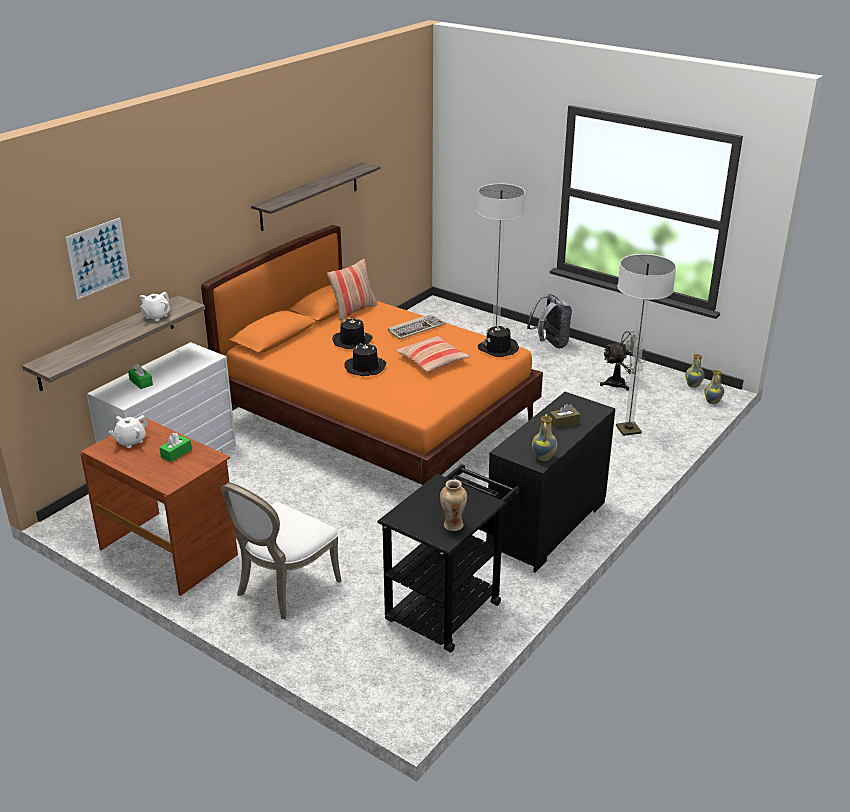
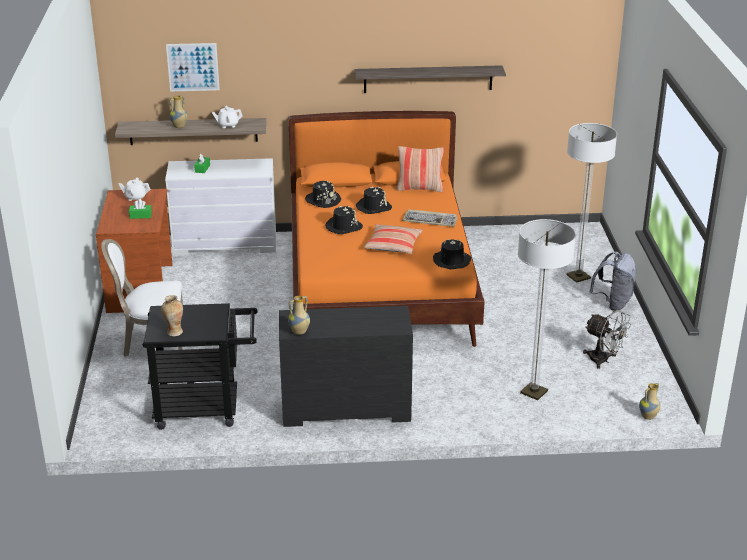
camera: 50 degrees right, 0 degrees up
brown tissue box [550,404,580,429] -> none
vase [685,353,705,388] -> vase moved to [170,95,188,128]
none -> black hat [305,181,341,208]

